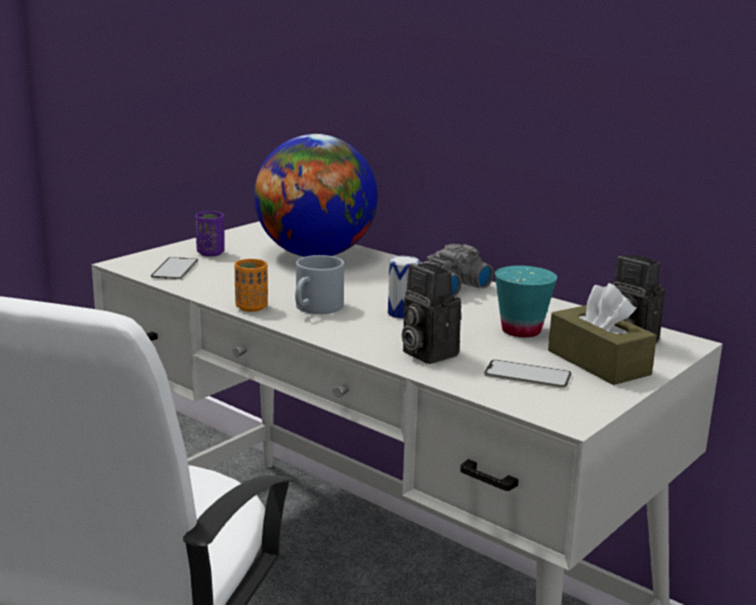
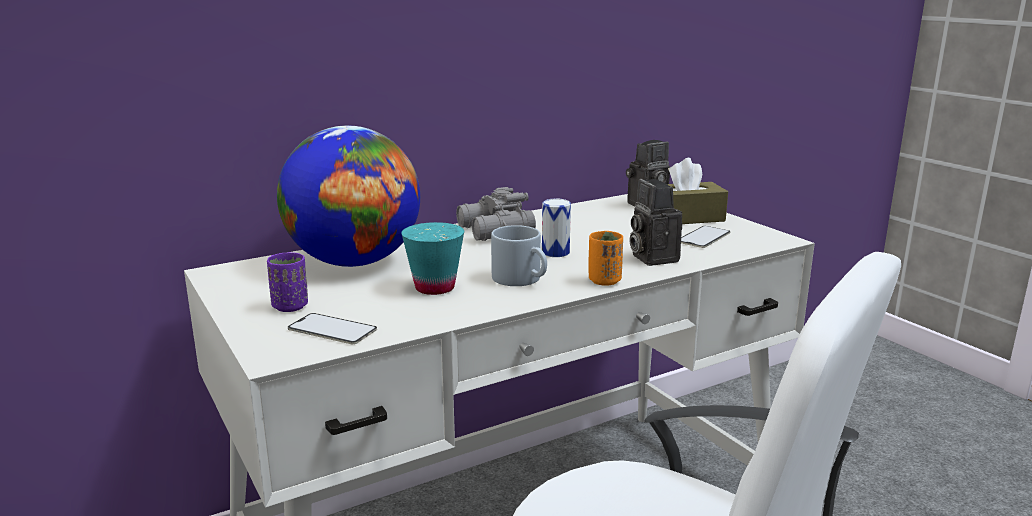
camera: 70 degrees left, 0 degrees up
orange cup [235,259,268,312] -> orange cup moved to [589,231,623,286]
camera [401,263,461,364] -> camera turned 90 degrees clockwise [629,179,682,266]
turquoise cup [495,266,557,337] -> turquoise cup moved to [401,222,464,295]

